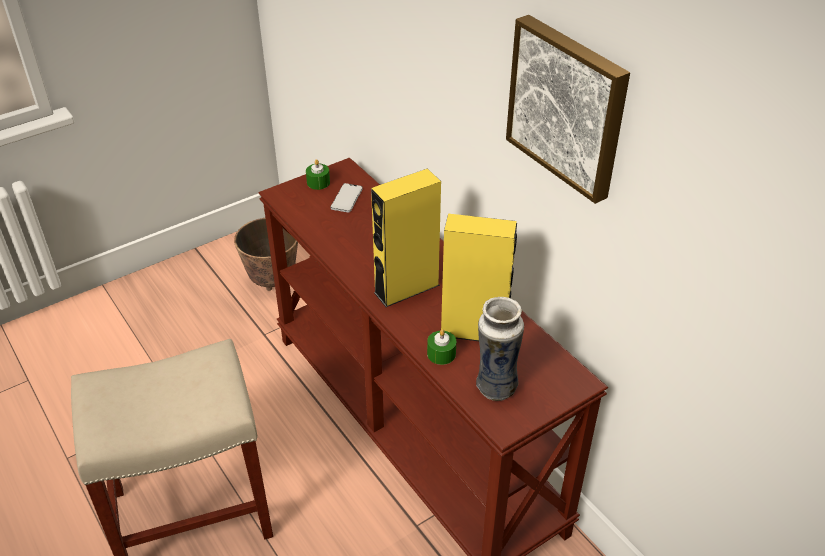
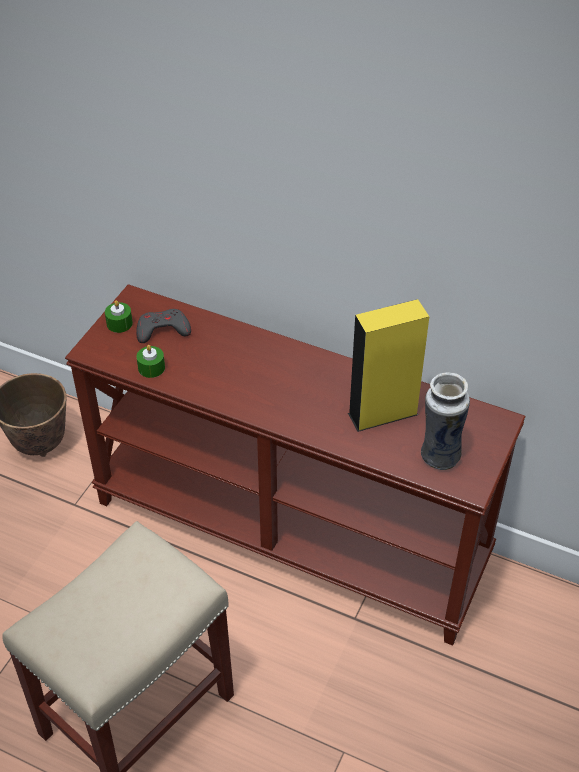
camera: 30 degrees left, 5 degrees up
phone [331,183,363,212] -> grey game controller [136,309,191,343]
yellow speaker [371,168,441,307] -> none
green candle [427,329,456,365] -> green candle moved to [136,345,165,378]
picture [506,15,630,204] -> none

